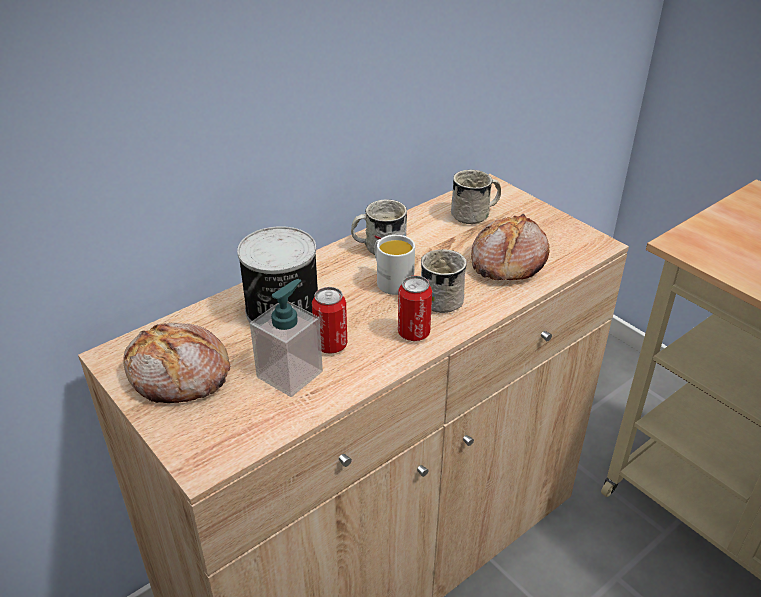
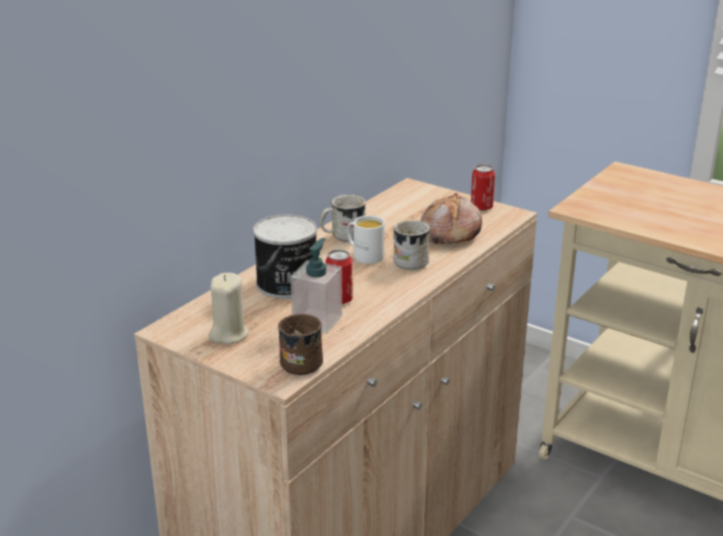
camera: 15 degrees left, 10 degrees down
bread [123,323,231,403] -> beige candle [209,273,249,344]
can [398,276,432,341] -> can moved to [471,165,495,211]
white mug [451,170,501,224] -> none
none -> brown mug [278,314,323,375]

